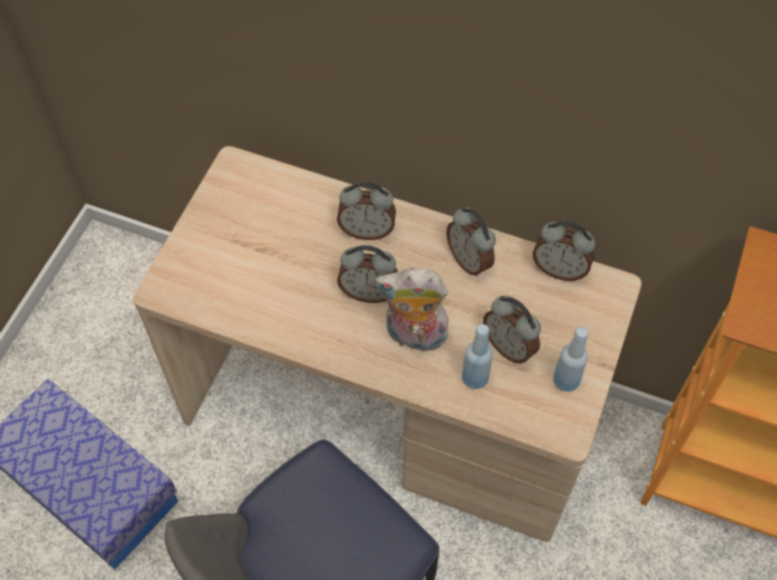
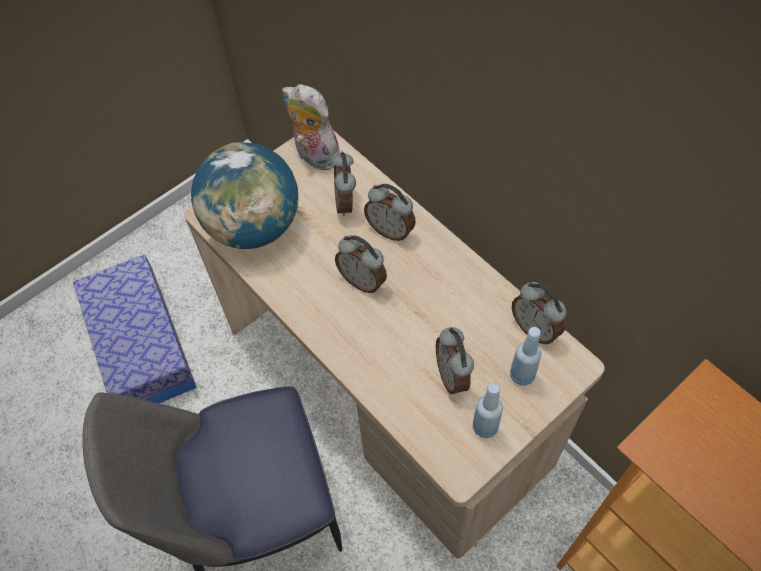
camera: 30 degrees right, 0 degrees up
plush toy [375,268,451,356] -> plush toy moved to [282,84,341,170]
alarm clock [446,207,496,276] -> alarm clock moved to [332,152,356,216]
blue bottle [462,324,493,389] -> blue bottle moved to [510,327,541,386]
none -> globe [191,142,299,249]

